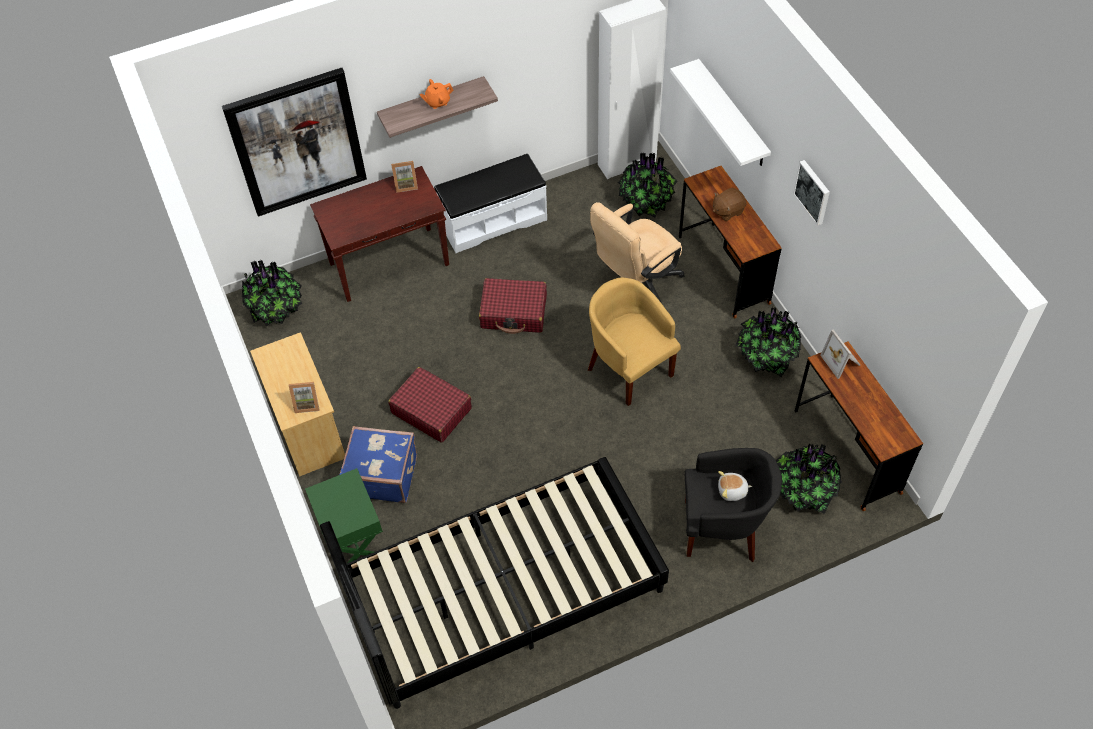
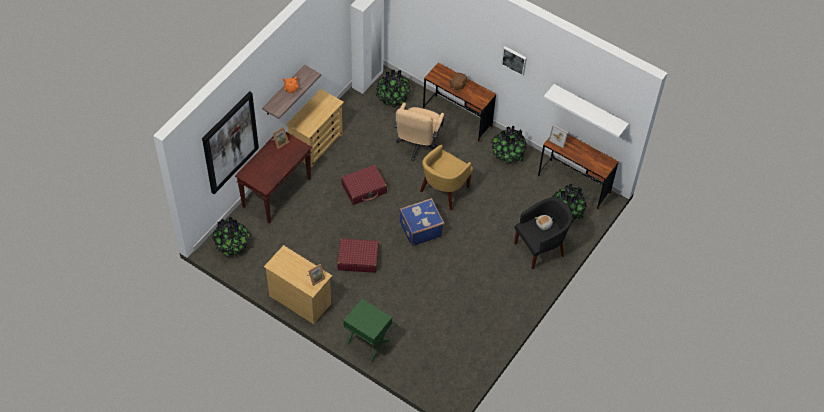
camera: 35 degrees left, 0 degrees up
black bed [320,457,669,709] -> none
blue suitcase [339,426,417,503] -> blue suitcase moved to [399,198,444,246]
white bench [434,154,547,253] -> beige dresser [286,89,344,167]
yellow armchair [588,277,681,406] -> yellow armchair turned 75 degrees counterclockwise [420,145,473,210]
white shelf [670,59,771,166] -> white shelf moved to [543,84,629,138]

